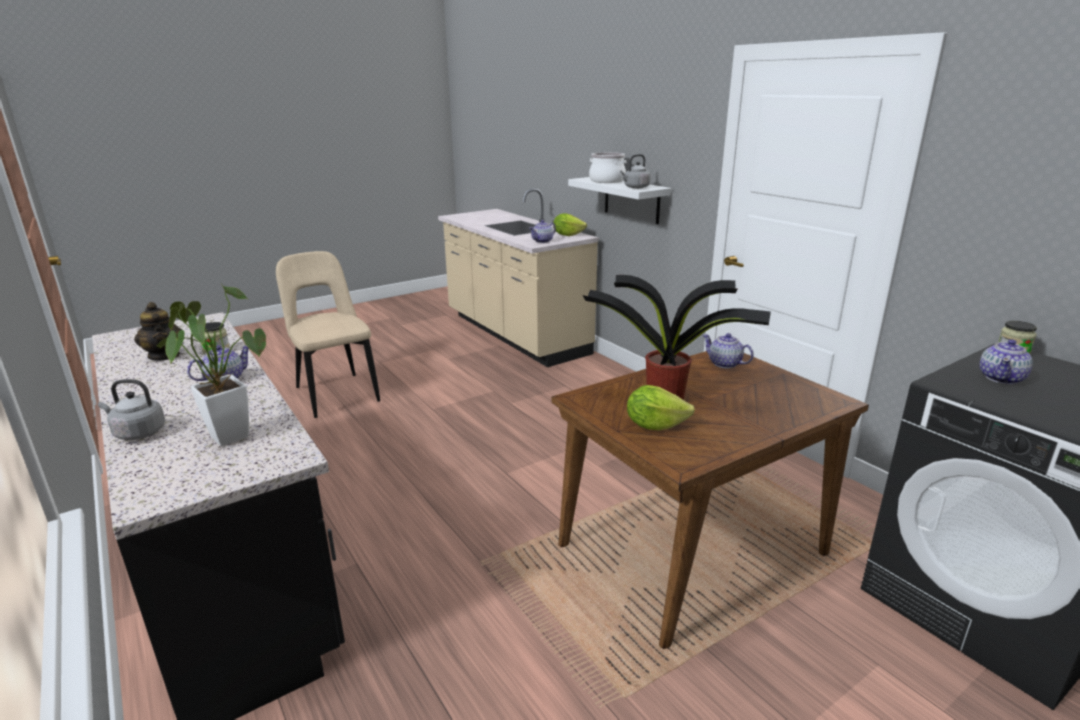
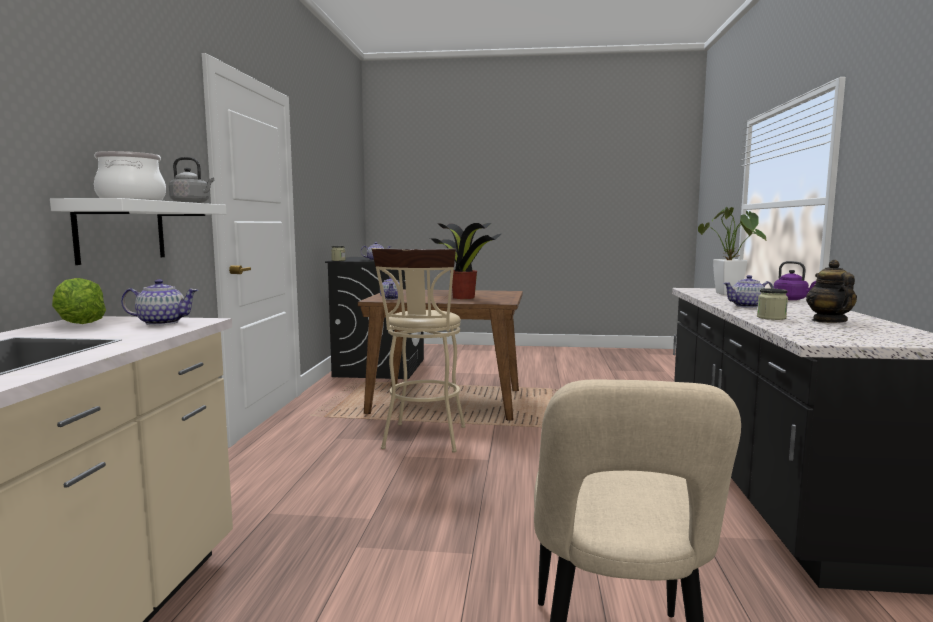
camera: 140 degrees left, 15 degrees down
grey kettle [98,379,165,440] -> purple kettle [774,261,816,300]
lettuce [627,385,695,430] -> none
none -> beige stool [372,248,466,453]

